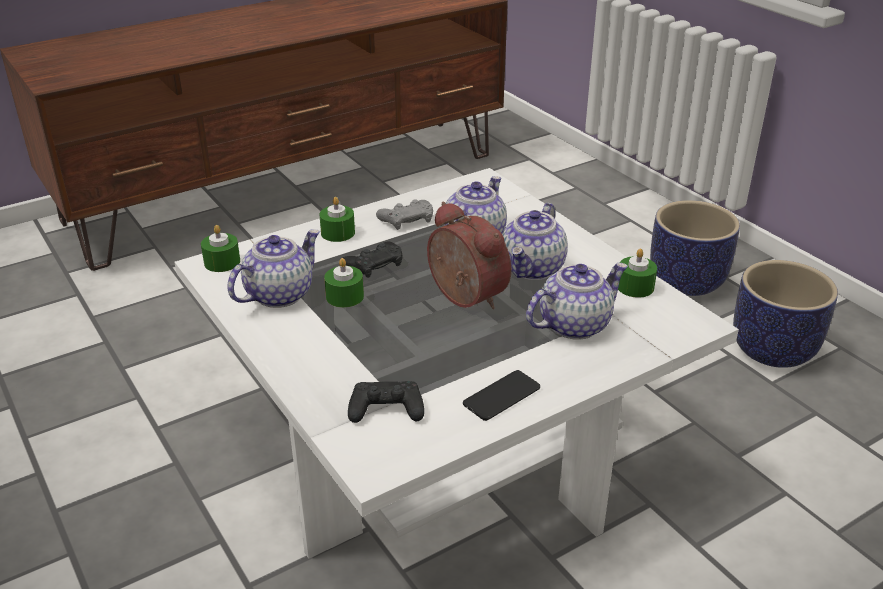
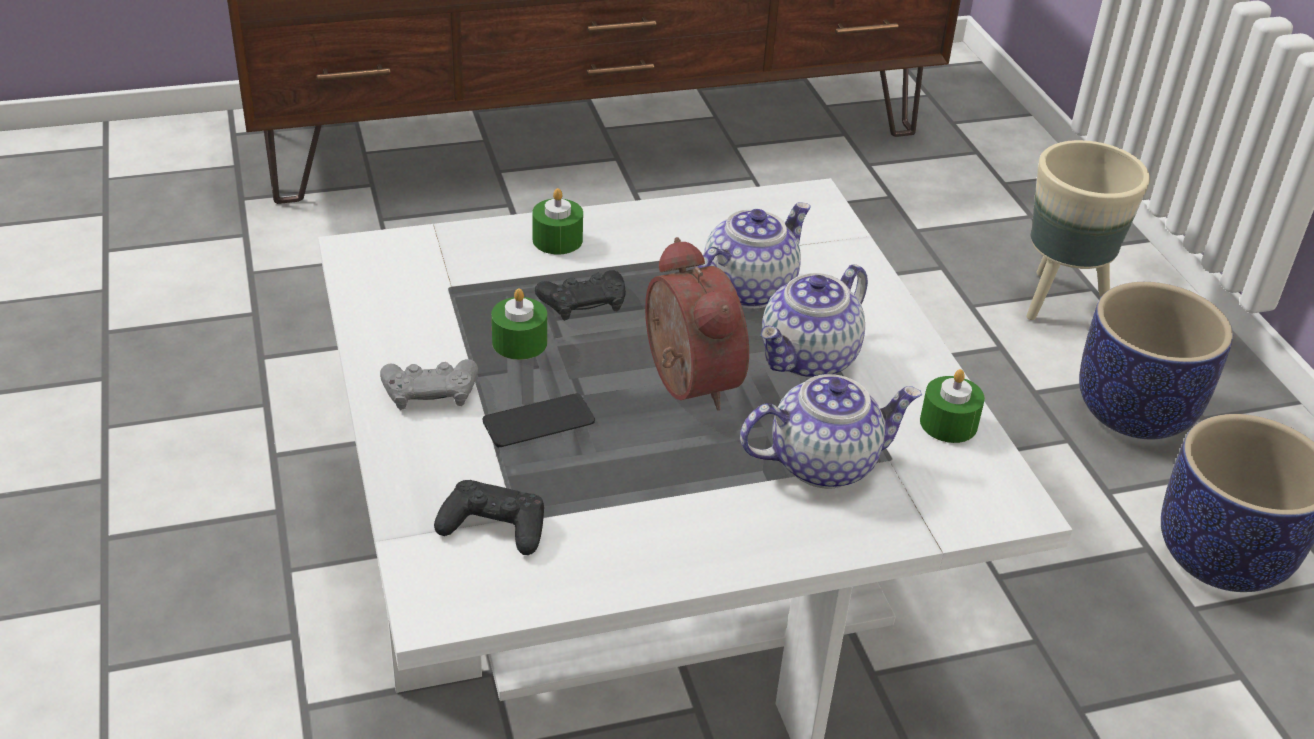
camera: 15 degrees right, 5 degrees up
green candle [201,225,240,272] -> none
teapot [227,229,320,308] -> none
grey game controller [376,199,433,230] -> grey game controller moved to [380,359,478,410]
phone [463,370,540,421] -> phone moved to [483,393,595,447]
none -> beige planter [1026,140,1150,320]

